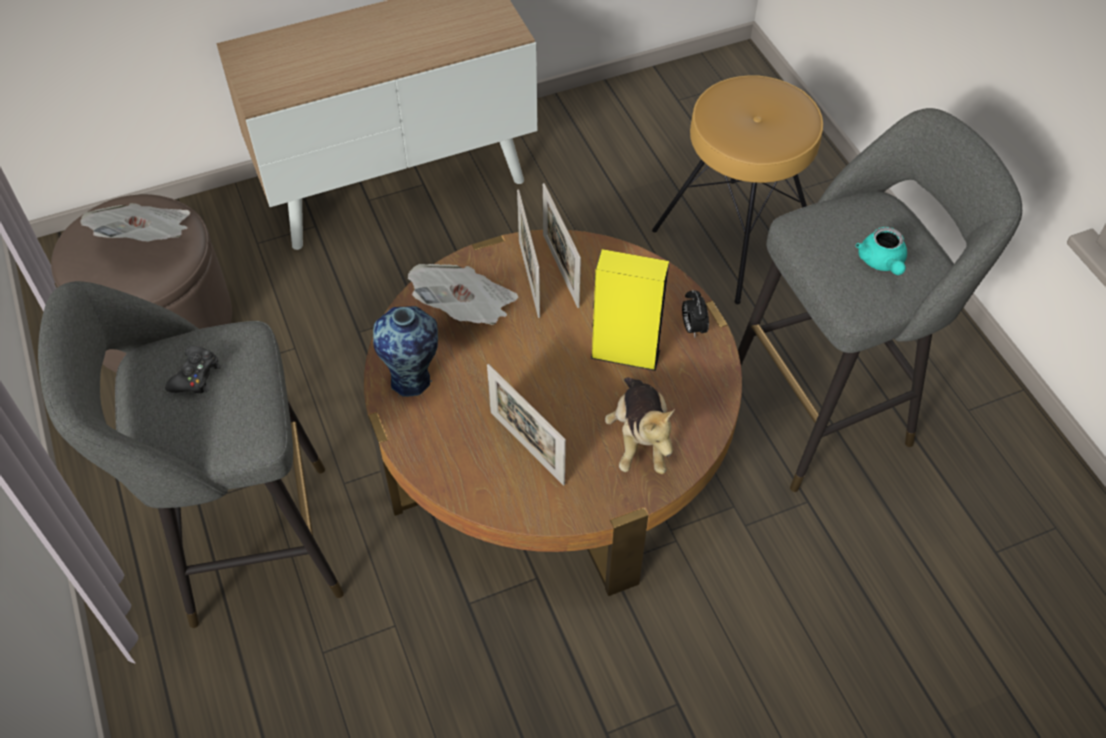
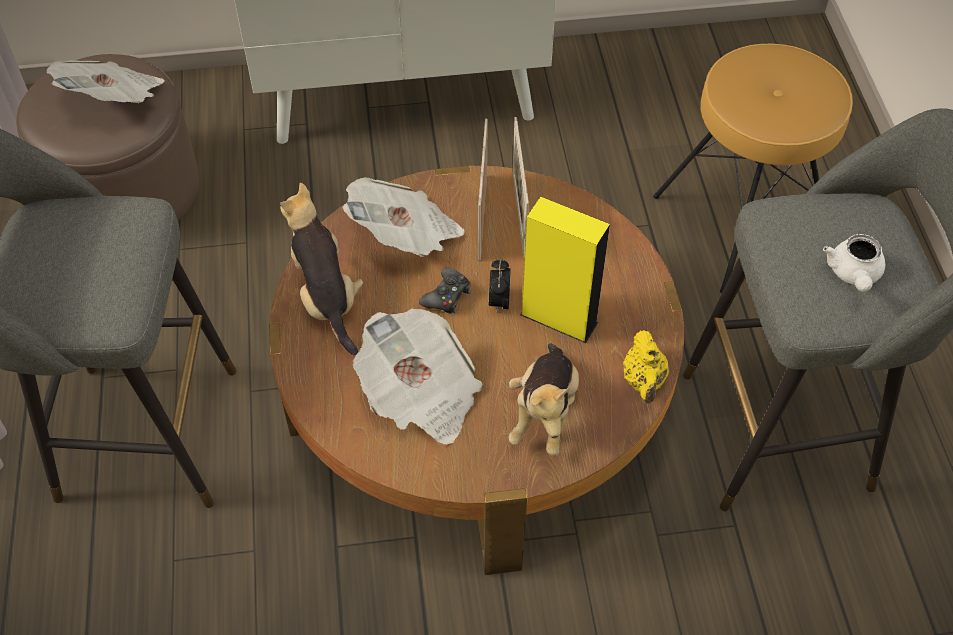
camera: 15 degrees right, 0 degrees up
black game controller [165,346,221,394] -> black game controller moved to [419,267,471,313]
vase [373,306,438,397] -> plush toy [280,183,363,355]
picture frame [487,364,566,486] -> newspaper [353,309,483,445]
alarm clock [682,290,709,337] -> alarm clock moved to [489,260,511,313]
turquoise teapot [856,227,907,275] -> white teapot [823,234,885,292]
none -> yellow teapot [623,330,669,403]

